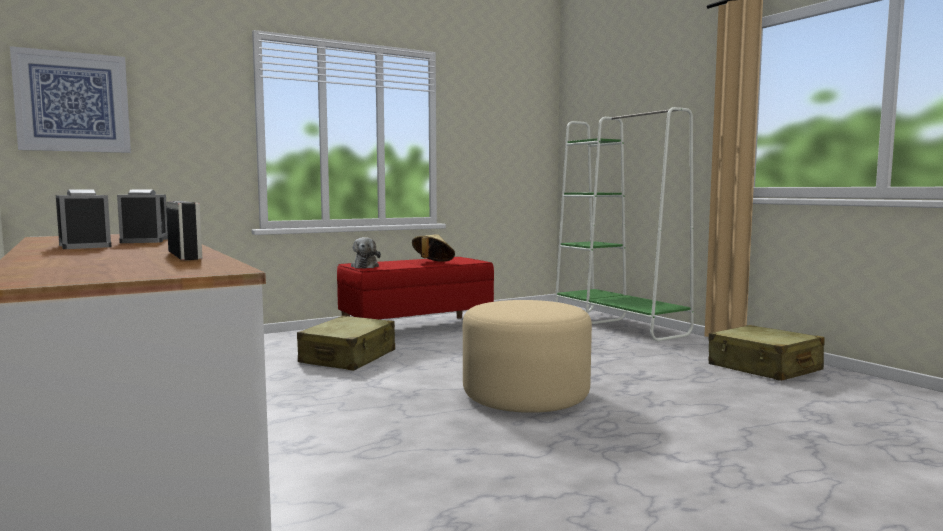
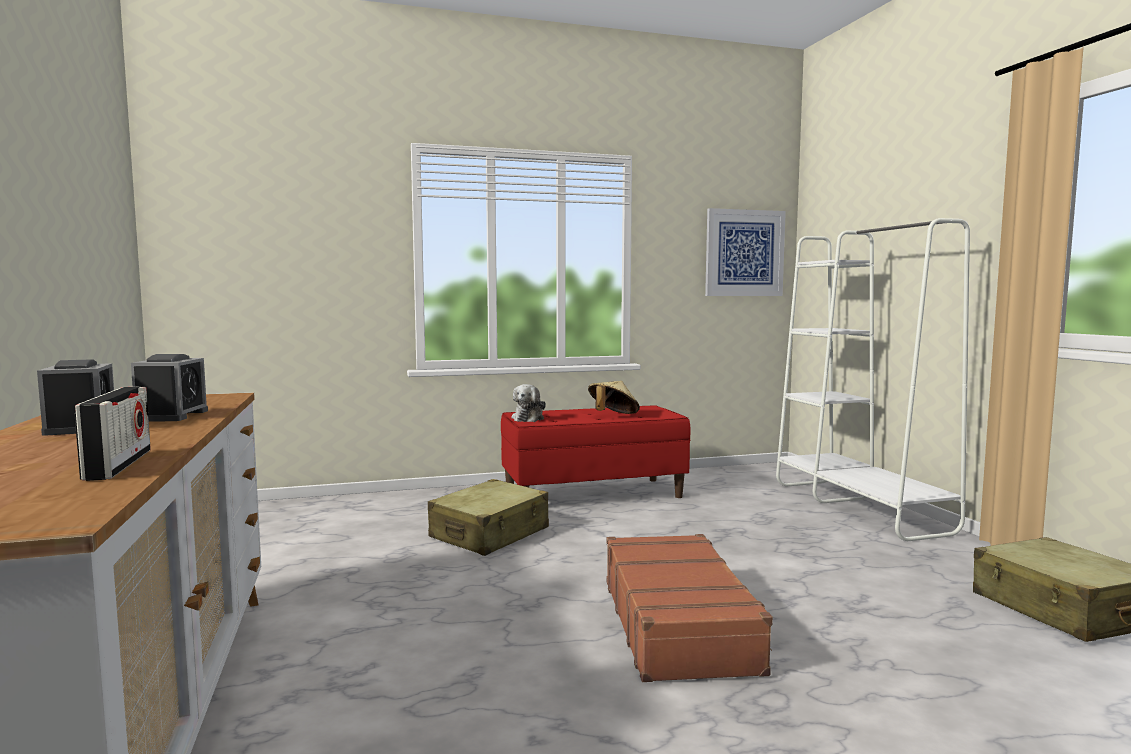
camera: 15 degrees right, 0 degrees up
picture [10,46,131,153] -> picture moved to [705,208,786,296]
beige ottoman [463,300,592,413] -> brown suitcase [607,534,773,682]
green clothes rack [555,107,694,341] -> white clothes rack [776,218,970,541]

